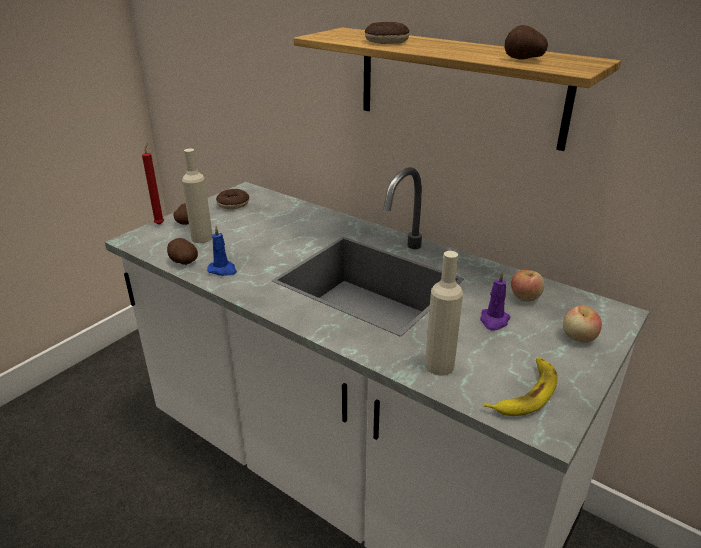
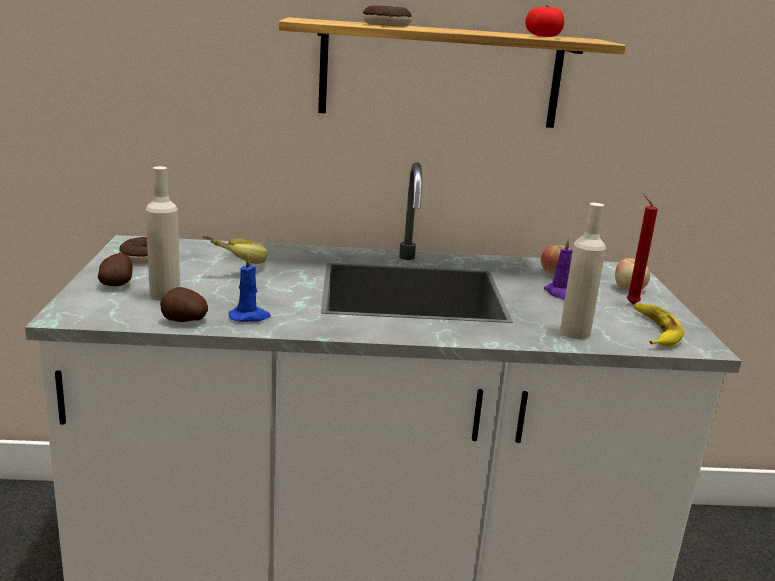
camera: 40 degrees left, 10 degrees down
red candle [142,143,164,225] -> red candle moved to [627,193,658,304]
potato [505,25,548,59] -> tomato [525,6,564,37]
none -> banana [202,236,267,264]

